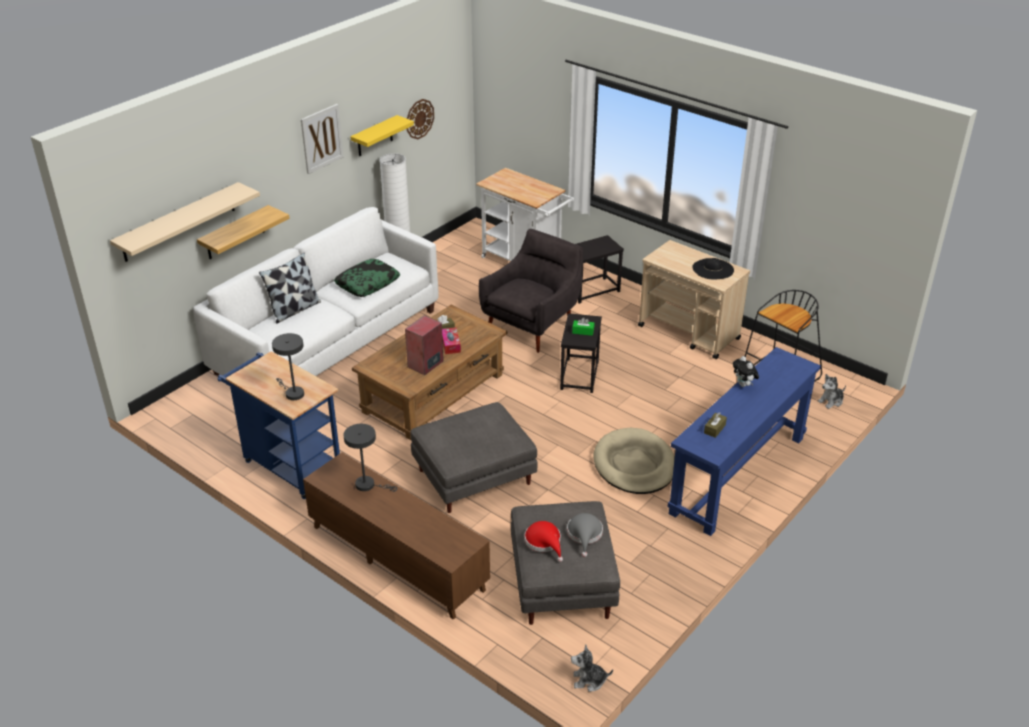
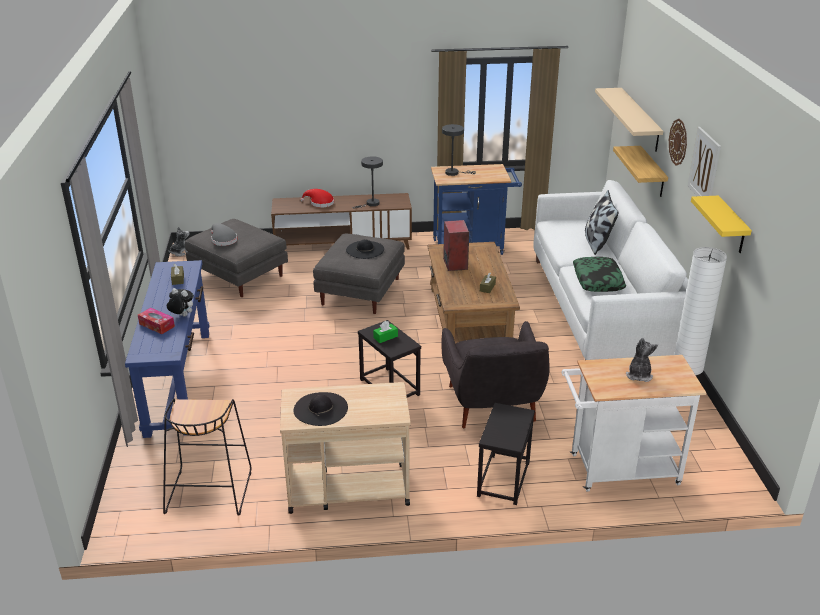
camera: 135 degrees right, 5 degrees down
wall clock [407,99,434,139] -> wall clock moved to [669,119,687,166]
tissue box [442,327,461,354] -> tissue box moved to [138,308,175,334]
red hat [525,521,563,562] -> red hat moved to [300,189,334,207]
beige dog bed [593,427,675,494] -> none
plush toy [818,374,846,409] -> plush toy moved to [626,338,658,382]
none -> black hat [346,239,384,259]

